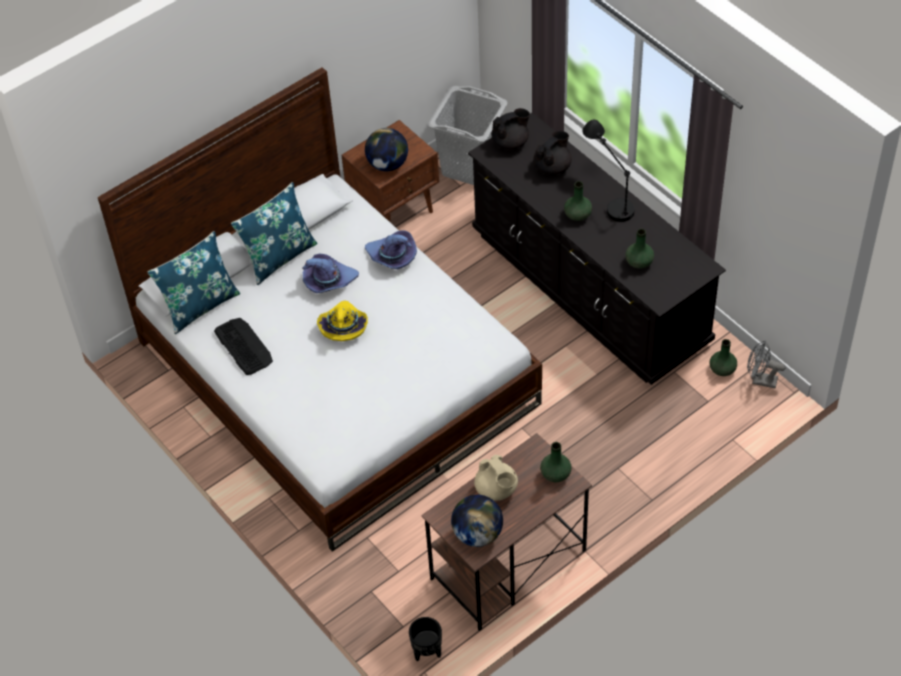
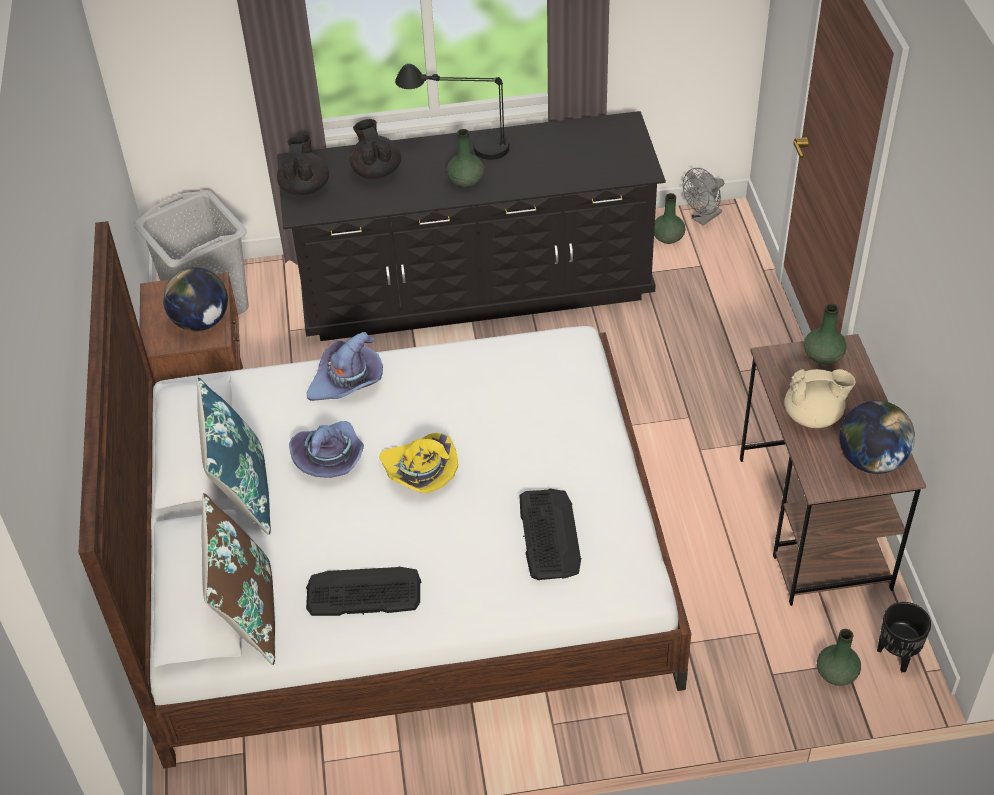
camera: 60 degrees left, 5 degrees down
blue pillow [147,231,240,334] -> brown pillow [201,493,275,665]
green vase [625,229,654,269] -> green vase moved to [817,629,861,686]
none -> keyboard [520,489,581,580]

